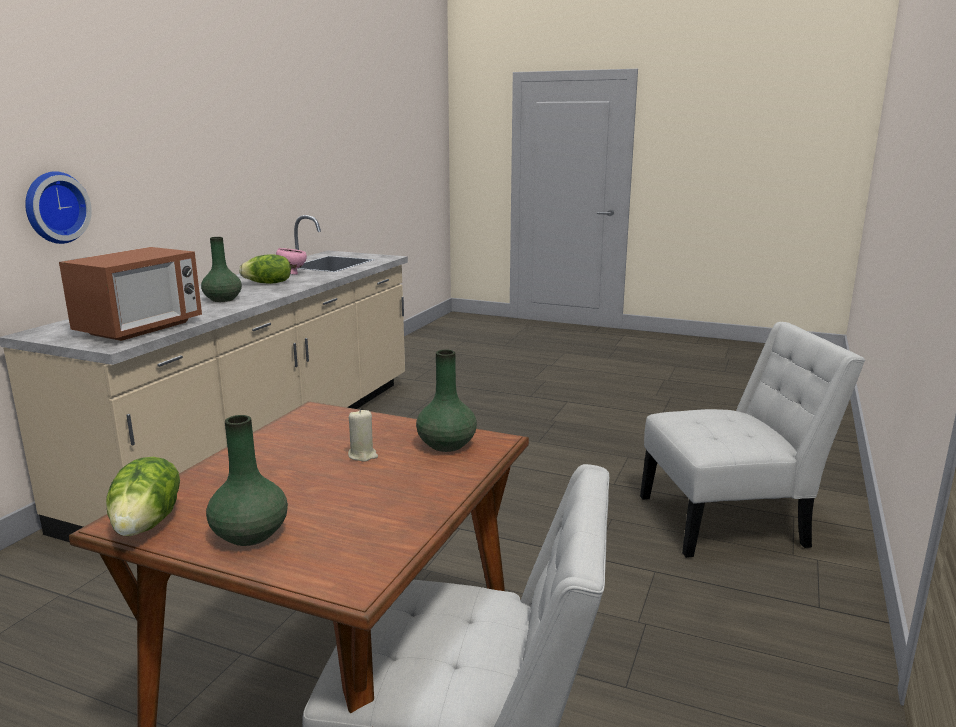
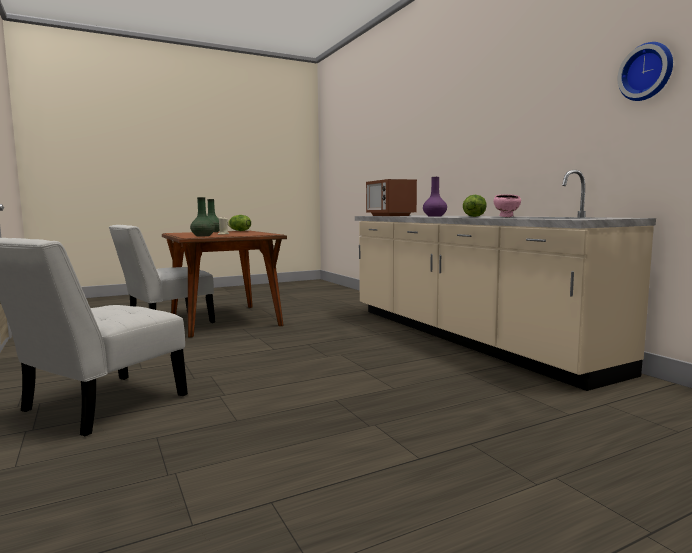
camera: 130 degrees right, 10 degrees down
wall clock [25,171,92,244] -> wall clock moved to [618,42,673,101]
green vase [201,237,242,302] -> purple vase [423,177,447,217]

